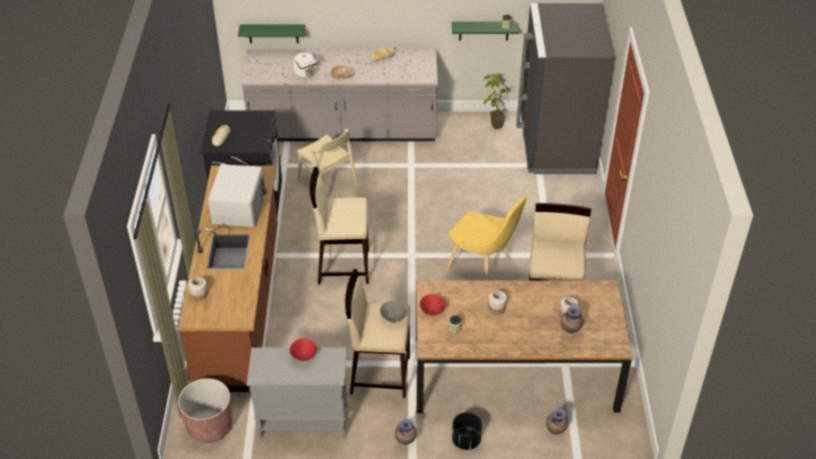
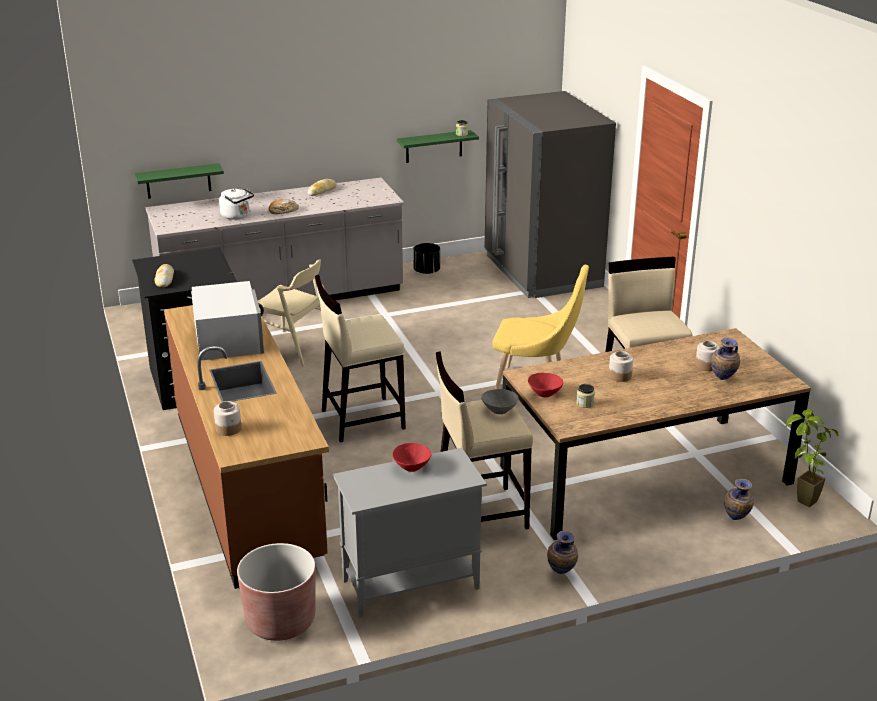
camera: 20 degrees left, 15 degrees down
black planter [452,412,482,450] -> black planter moved to [413,243,440,274]
potted plant [484,74,512,130] -> potted plant moved to [786,409,839,507]

